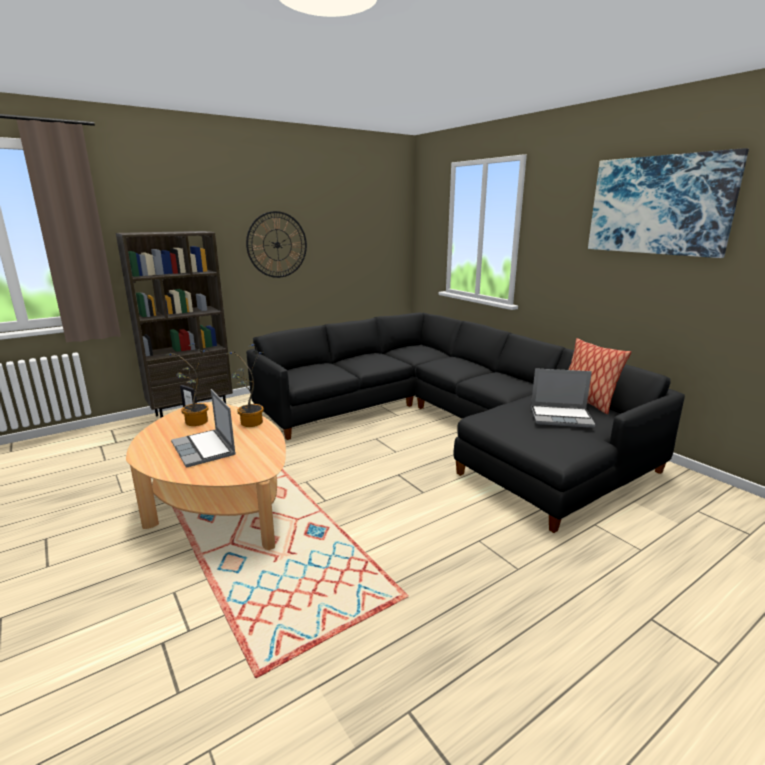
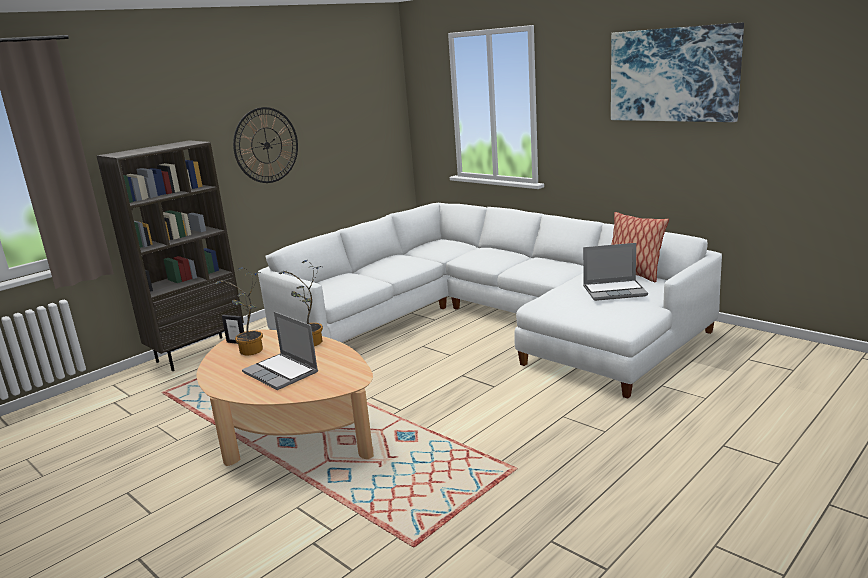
camera: 10 degrees left, 0 degrees up
black sofa [246,313,685,533] -> white sofa [258,203,722,399]

